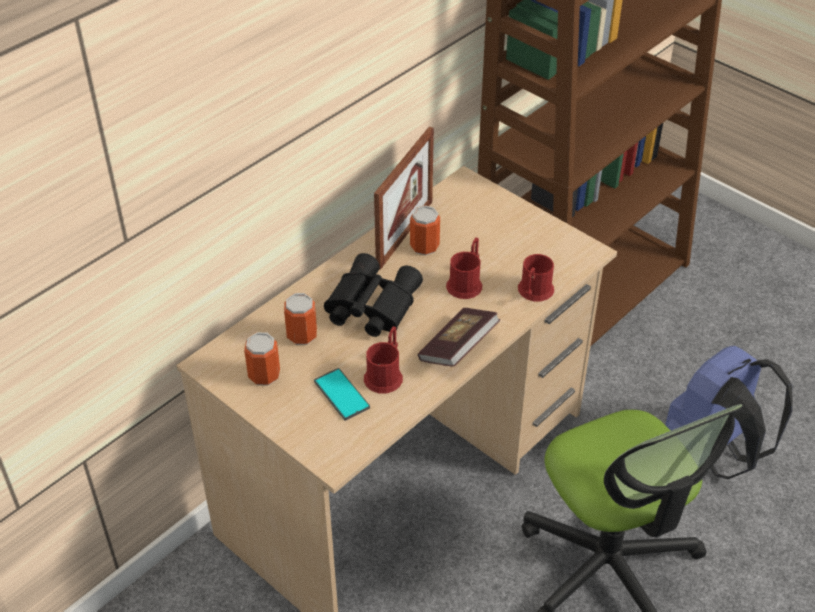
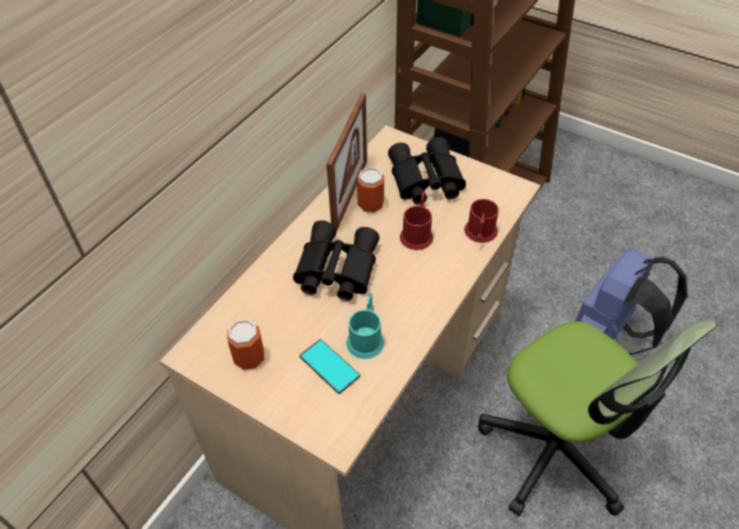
camera: 10 degrees left, 5 degrees up
can [284,293,317,345] -> none
red mug [364,327,403,393] -> turquoise mug [346,293,384,359]
book [418,308,500,367] -> none
none -> black binoculars [388,137,466,204]

